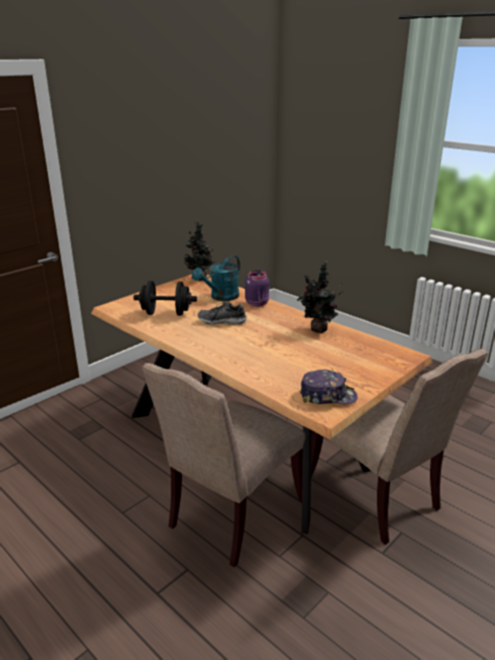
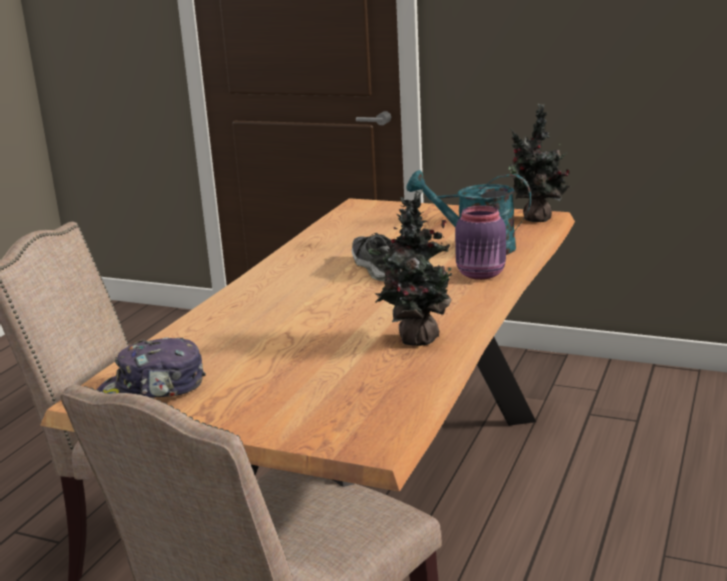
camera: 70 degrees right, 5 degrees down
black dumbbell [134,281,197,316] -> none
cap [300,370,357,404] -> cap turned 90 degrees clockwise [97,337,206,398]

